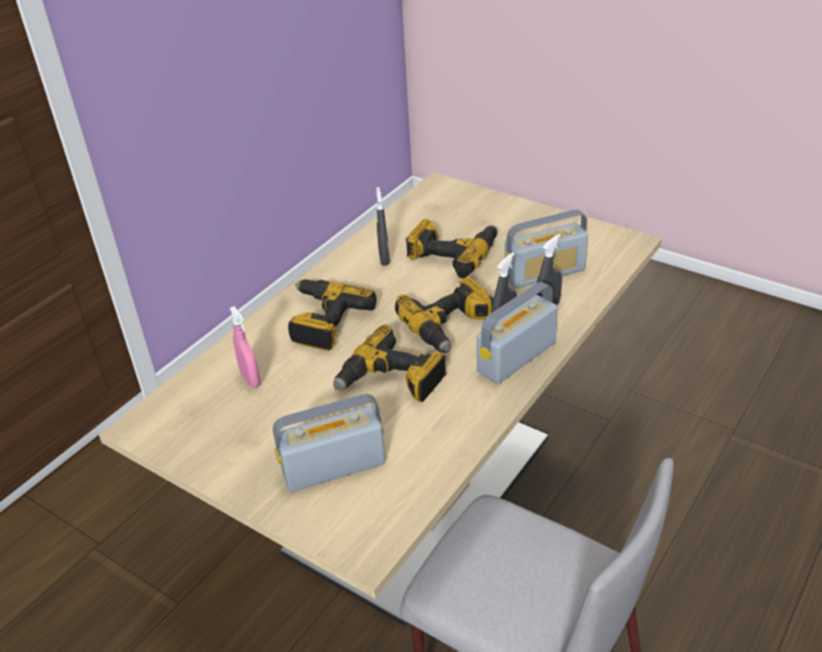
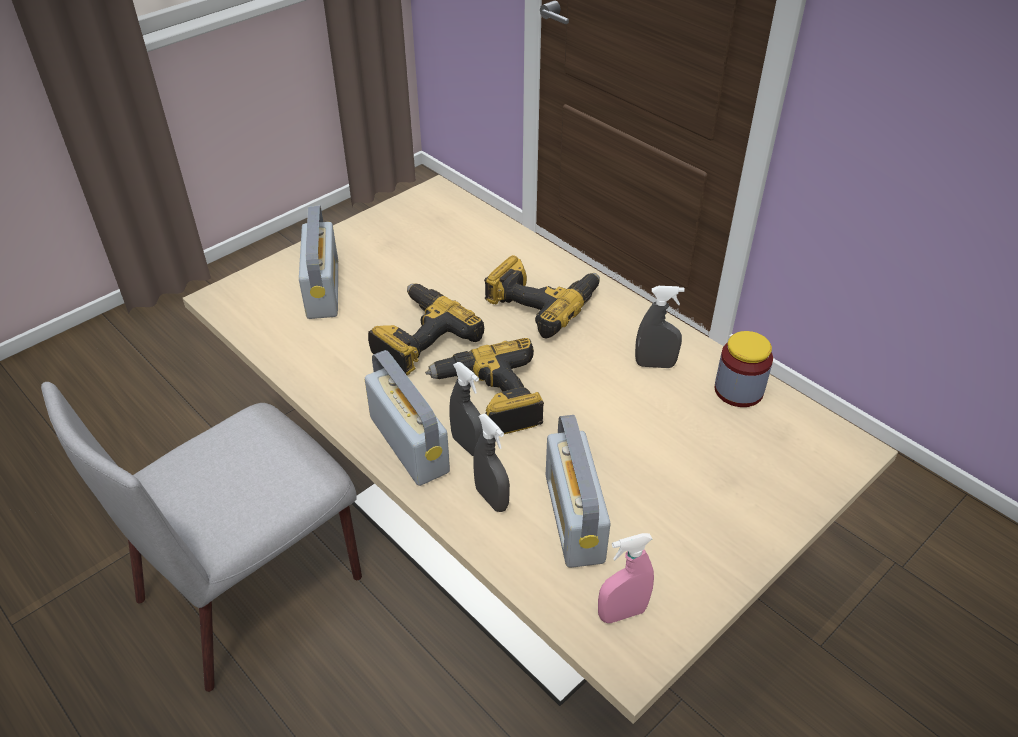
camera: 100 degrees right, 5 degrees up
pink spray bottle [230,306,261,388] -> pink spray bottle moved to [598,533,654,623]
power drill [406,219,497,278] -> none
none -> jar [714,331,773,407]

